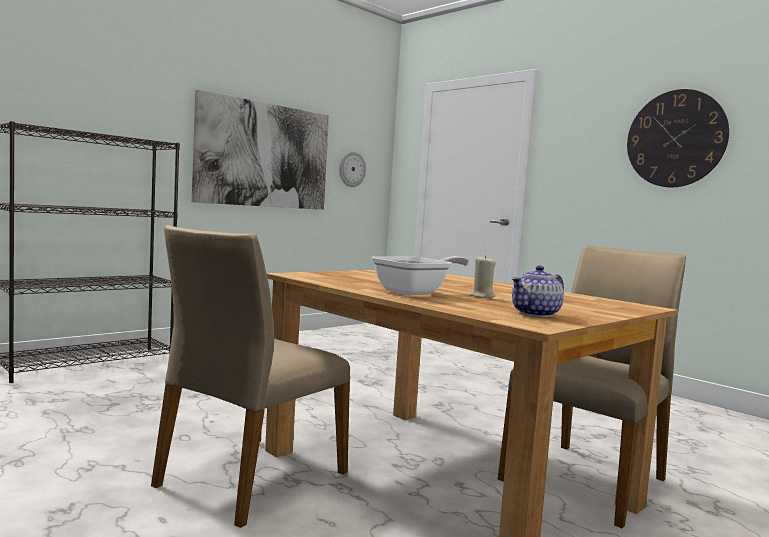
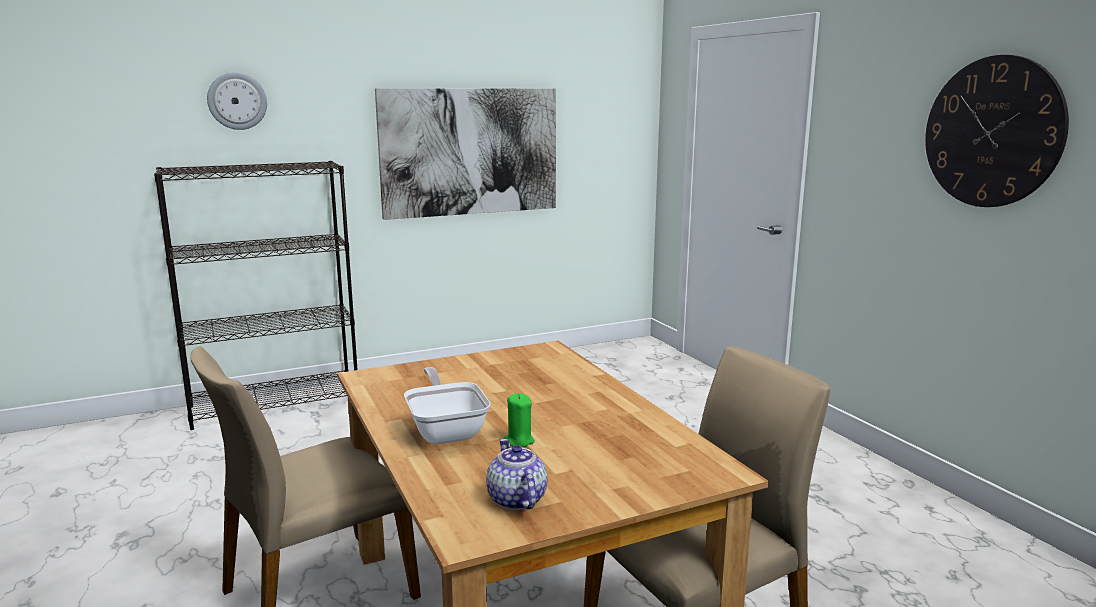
camera: 20 degrees right, 10 degrees up
wall clock [339,152,366,187] -> wall clock moved to [207,72,267,130]
frying pan [372,256,469,296] -> frying pan turned 90 degrees counterclockwise [404,367,491,445]
beige candle [469,255,496,298] -> green candle [503,393,535,447]
teapot [511,265,564,317] -> teapot turned 90 degrees clockwise [486,439,548,510]

